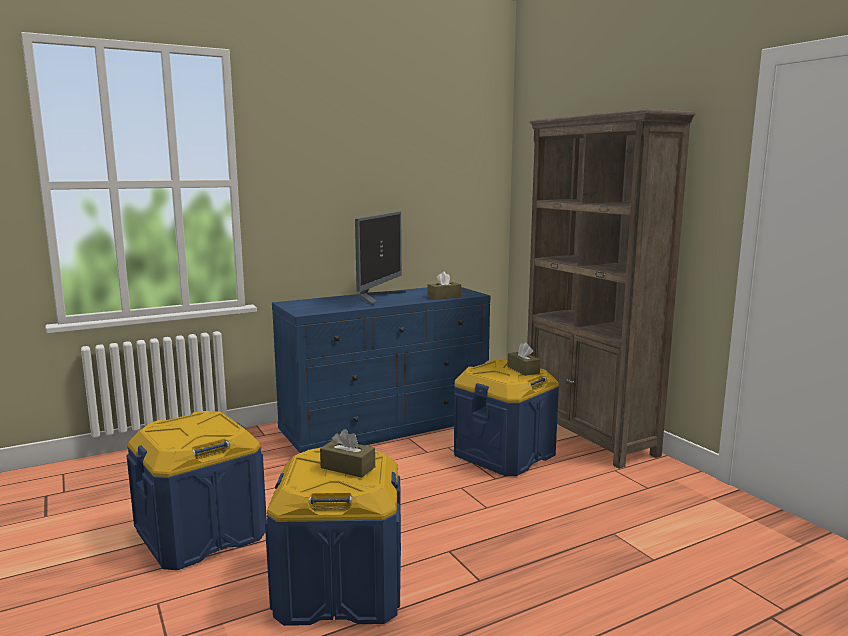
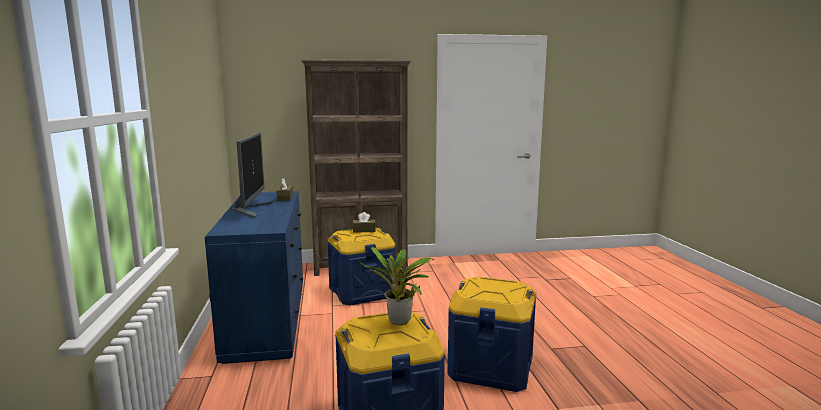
camera: 70 degrees left, 0 degrees up
brown tissue box [320,429,375,478] -> none
monitor [355,212,406,305] -> monitor turned 45 degrees clockwise [231,133,274,218]
none -> potted plant [359,247,434,325]

